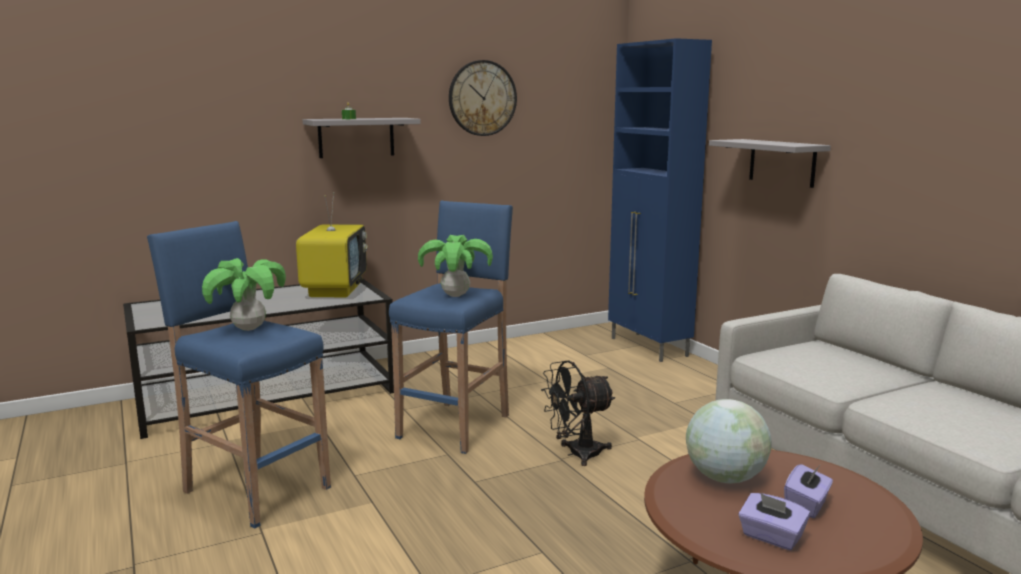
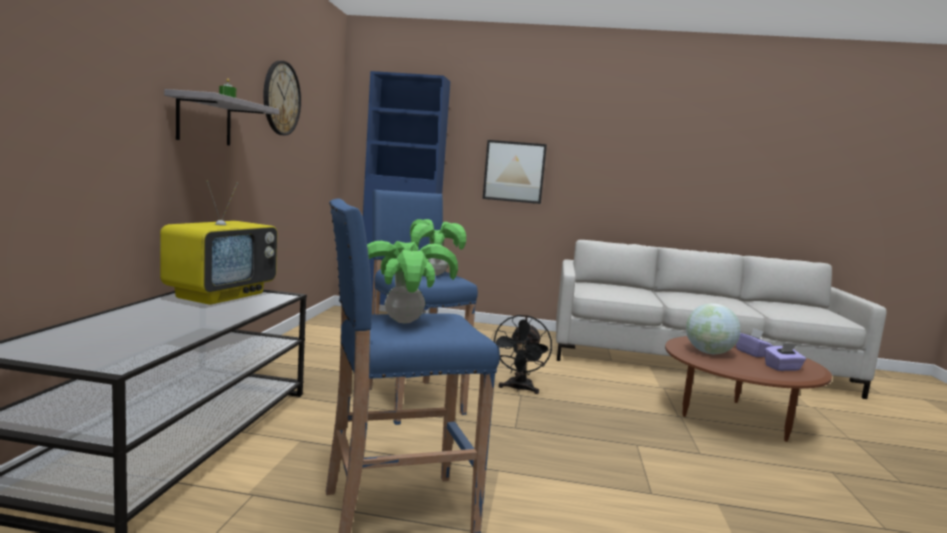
camera: 55 degrees left, 5 degrees down
television [296,192,368,297] -> television turned 75 degrees clockwise [160,180,277,305]
grey shelf [709,139,831,188] -> picture [483,140,547,204]

